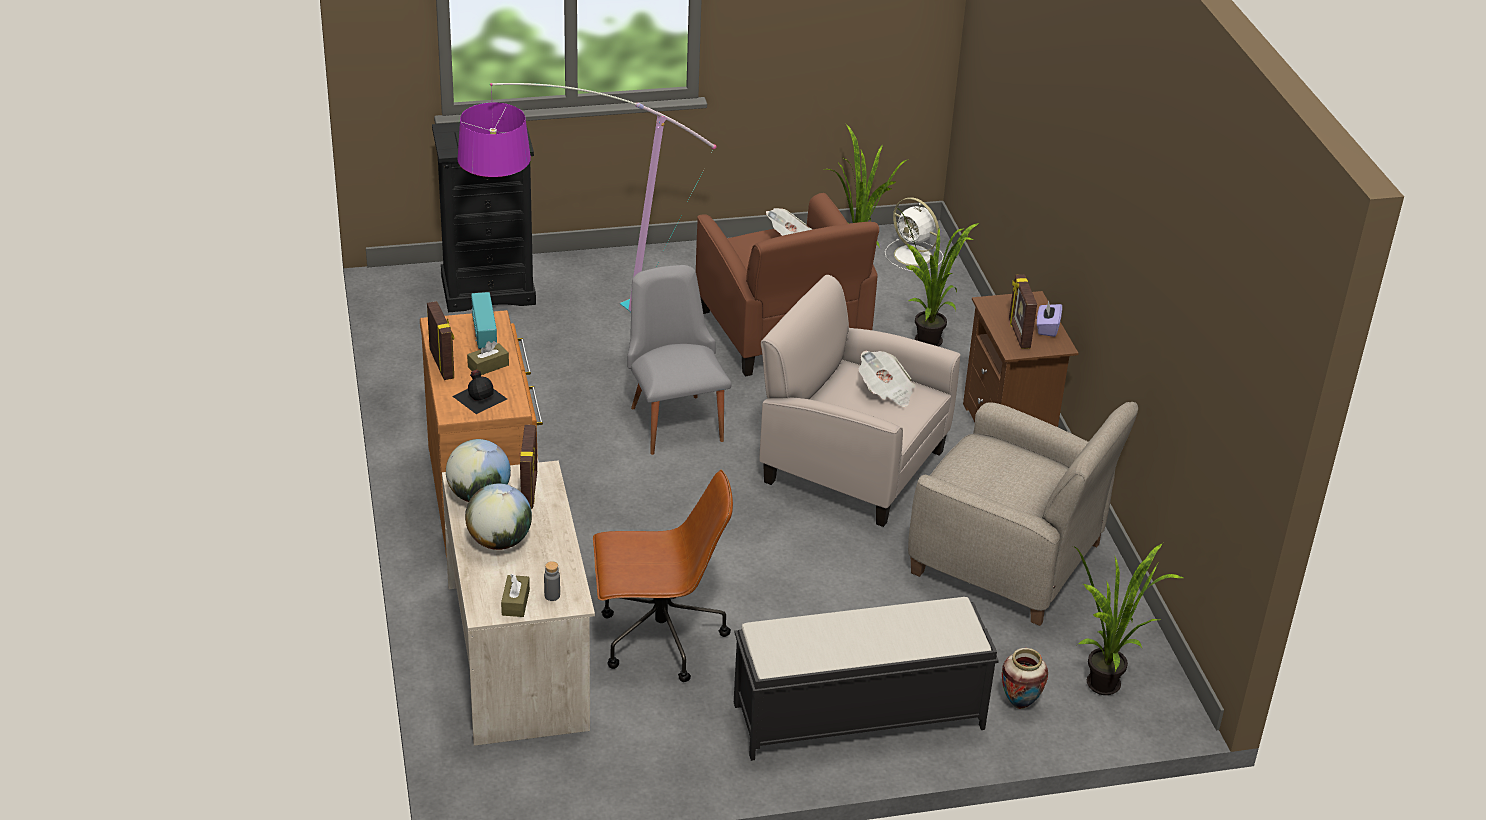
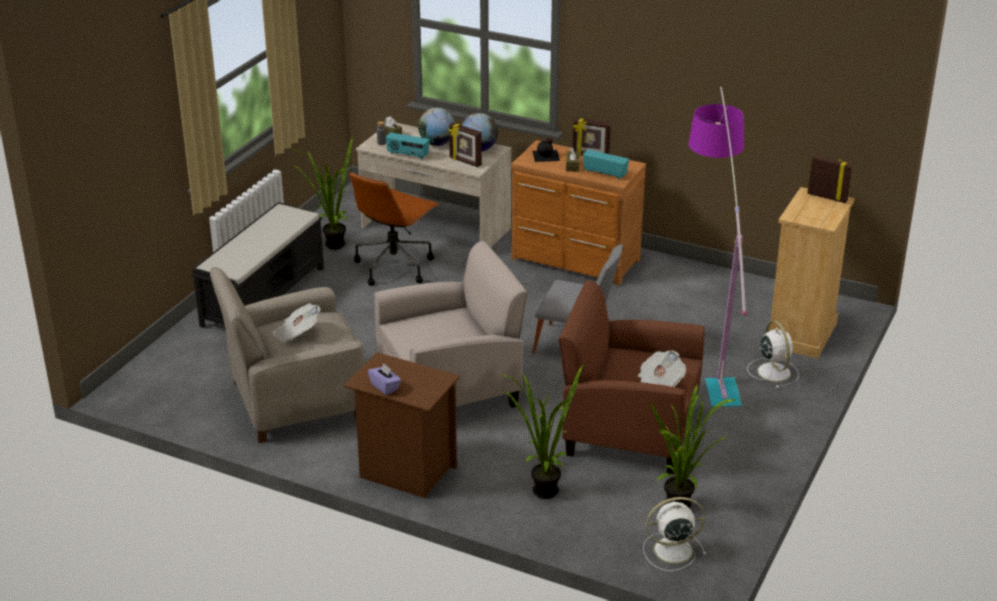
camera: 130 degrees right, 5 degrees down
black dresser [432,122,536,312] -> beige dresser [769,187,855,359]
newspaper [859,351,915,407] -> newspaper moved to [272,303,321,343]
vase [1002,648,1048,709] -> none
picture frame [1009,274,1037,349] -> picture frame moved to [807,155,853,203]
potted plant [1073,543,1185,695] -> potted plant moved to [294,137,353,250]
none -> radio [385,132,430,159]
none -> white fan [747,321,799,388]

